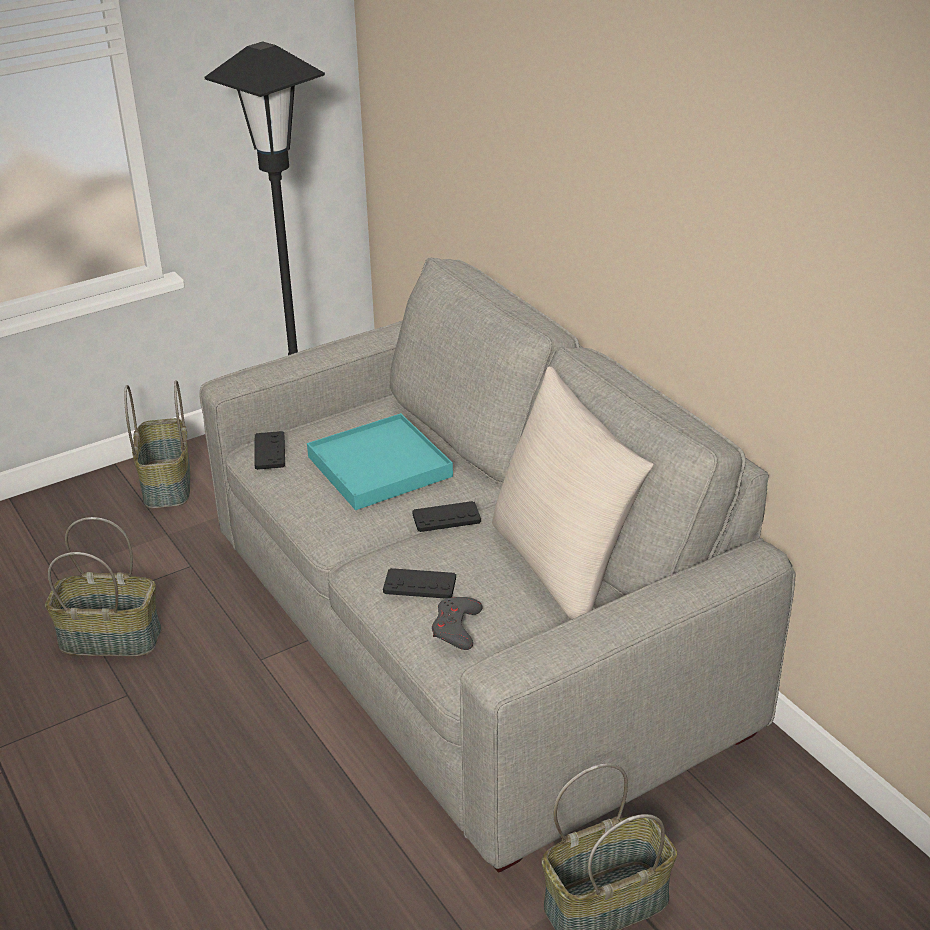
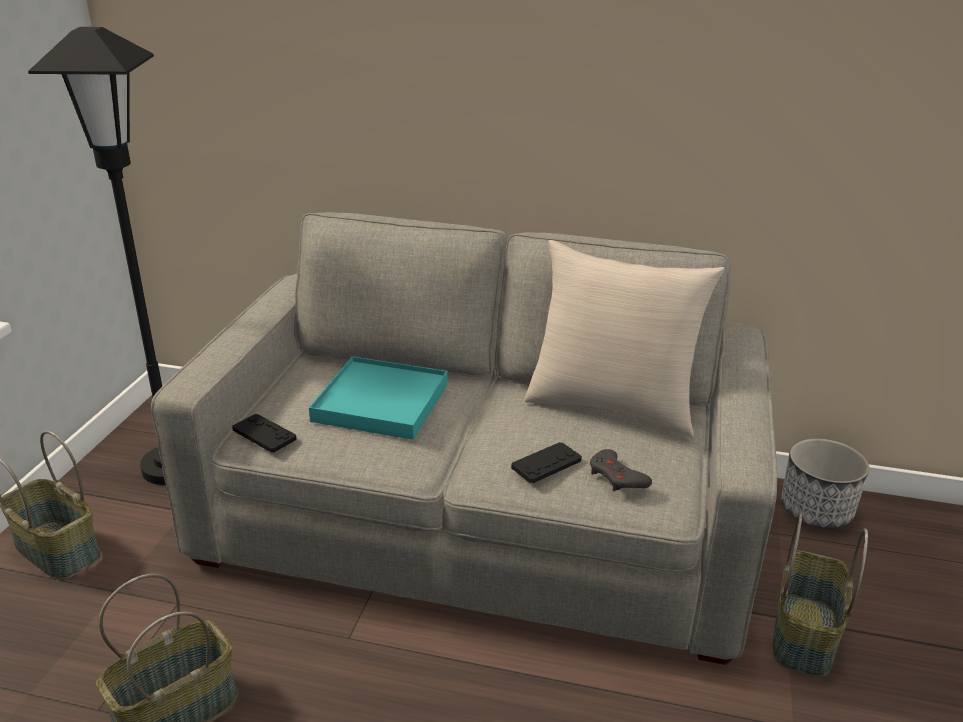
camera: 45 degrees left, 5 degrees down
black game controller [412,501,481,532] -> none
none -> planter [781,438,869,528]

